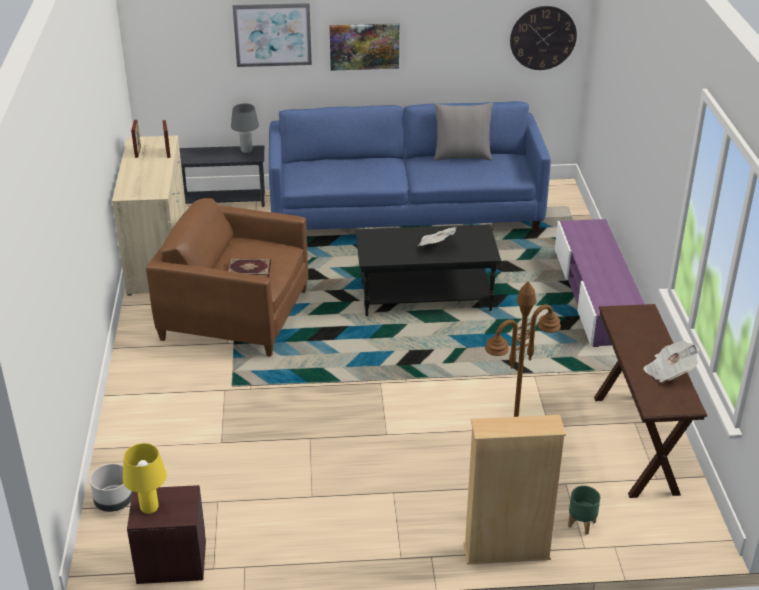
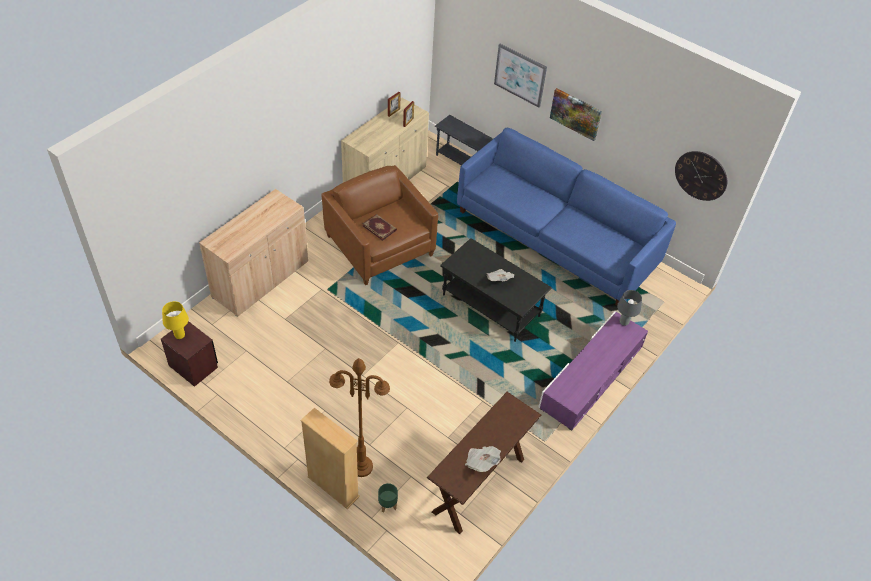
camera: 40 degrees right, 15 degrees up
grey planter [90,463,132,512] -> none
grey table lamp [231,103,259,153] -> grey table lamp moved to [617,290,642,326]
grey pillow [434,103,493,161] -> none
none -> beige cabinet [199,189,308,317]

